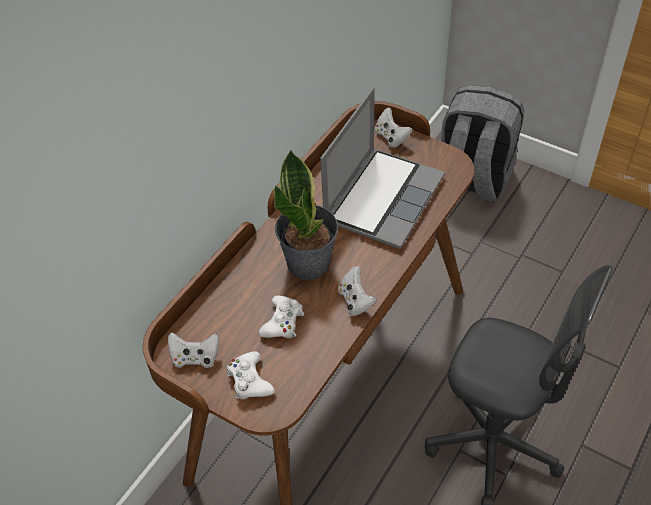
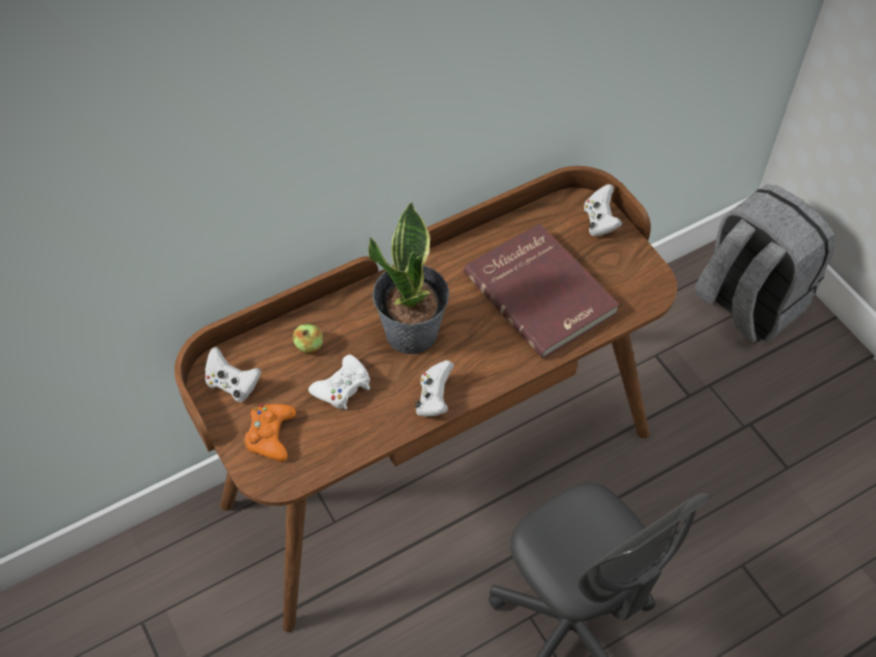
camera: 25 degrees right, 5 degrees up
white game controller [227,351,275,400] -> orange game controller [245,404,296,461]
laptop [320,87,445,249] -> red book [464,223,620,359]
none -> apple [293,323,323,353]

